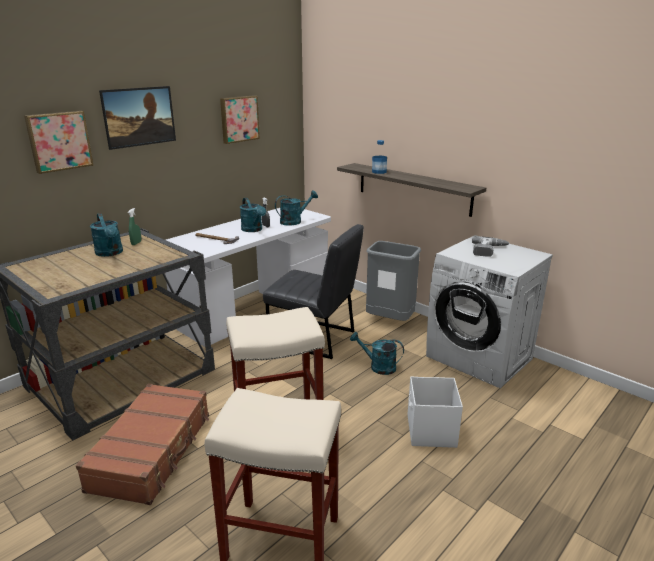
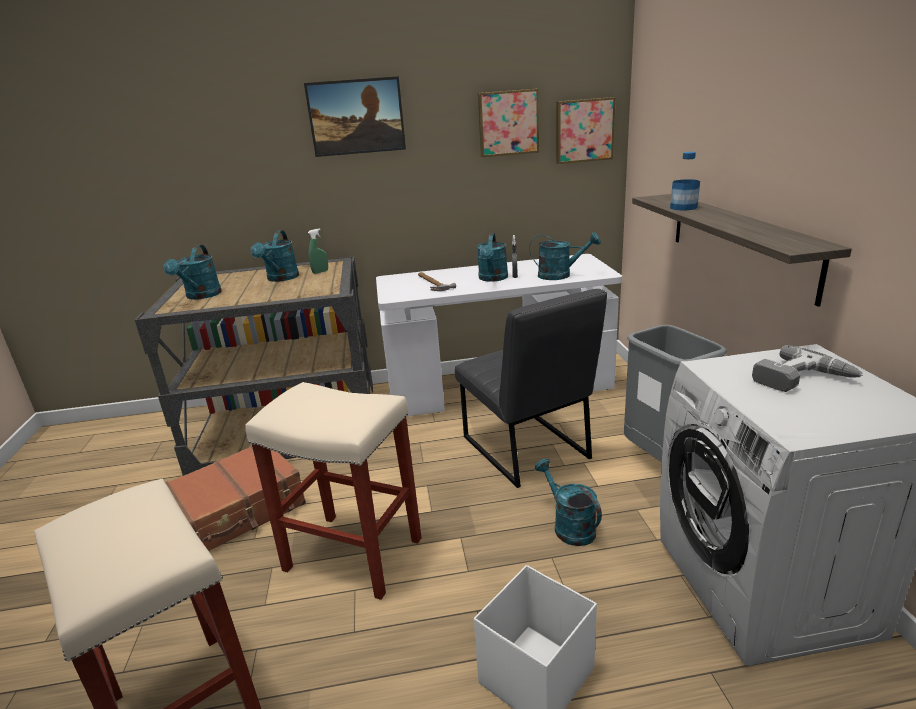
camera: 40 degrees right, 0 degrees up
picture [24,111,94,174] -> picture moved to [556,97,616,164]
none -> turquoise watering can [163,245,222,300]

